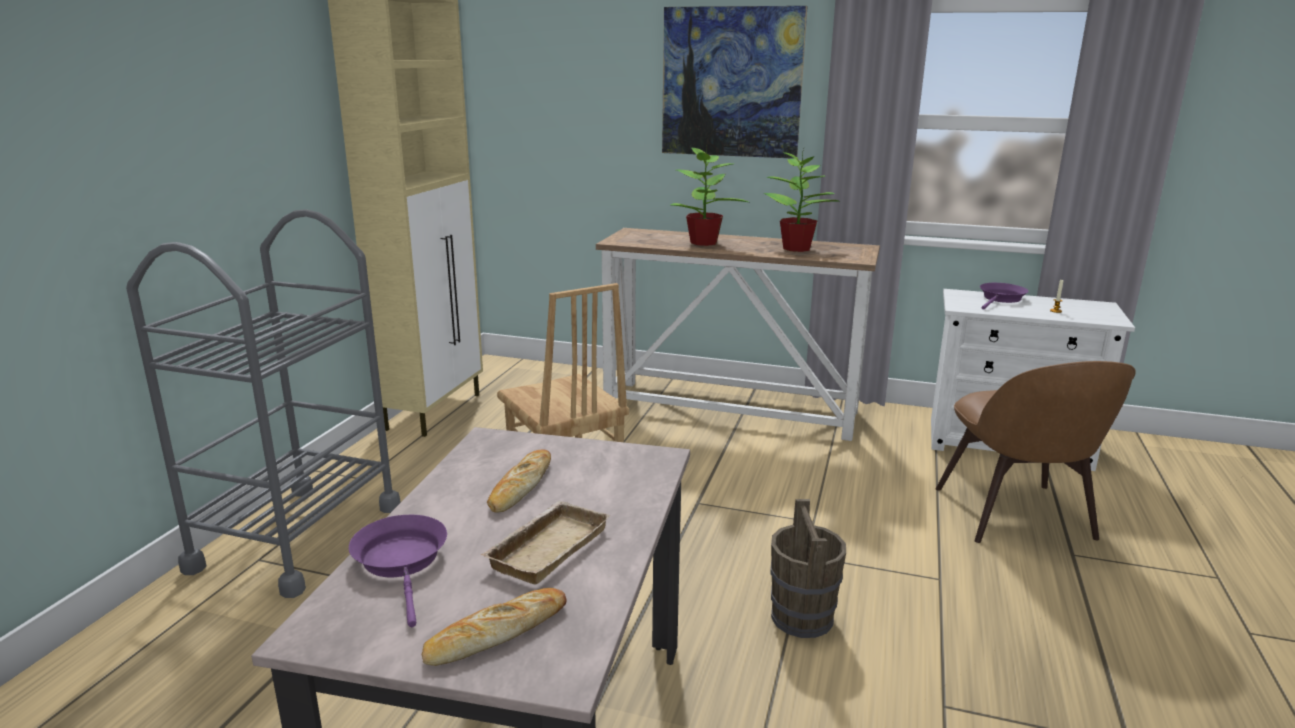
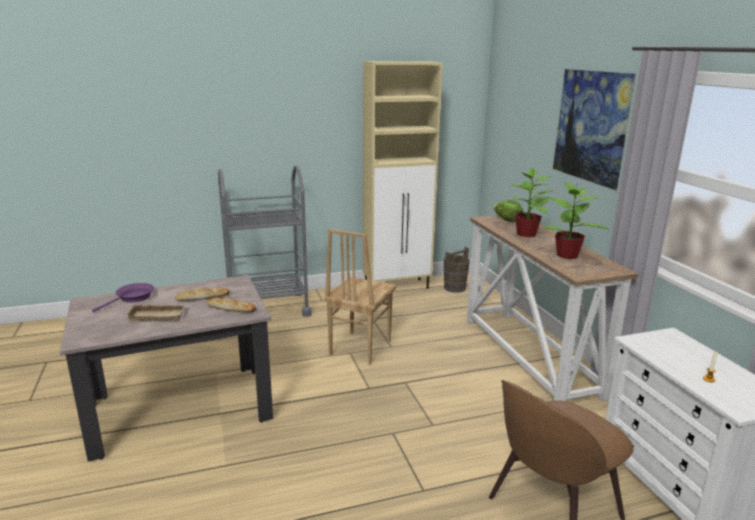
camera: 55 degrees right, 0 degrees up
bread [422,588,566,666] -> bread moved to [207,298,256,312]
brown bucket [770,499,846,638] -> brown bucket moved to [443,247,470,293]
purple frying pan [980,283,1029,309] -> none
none -> lettuce [493,200,522,222]

